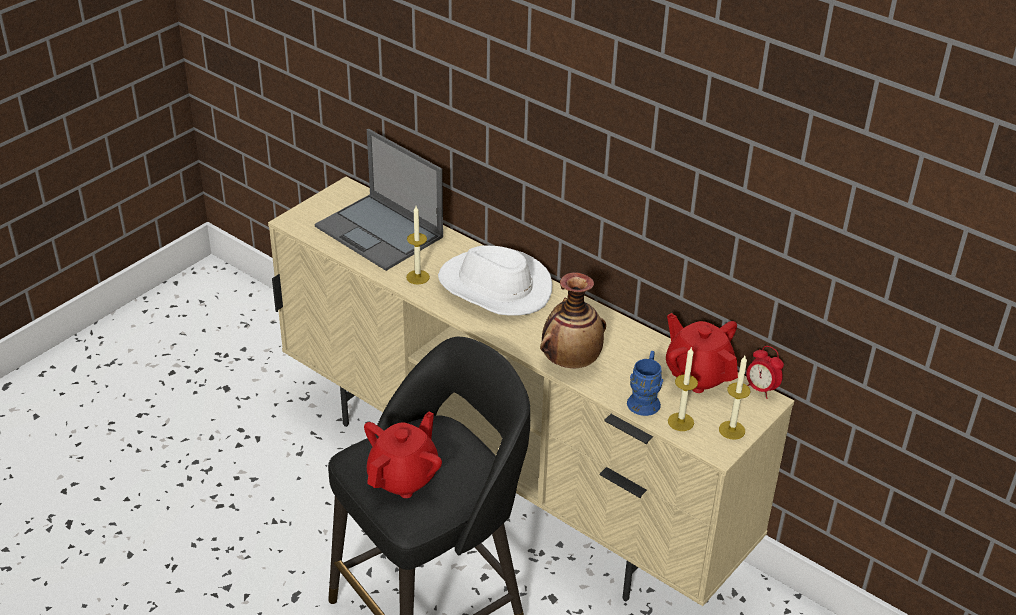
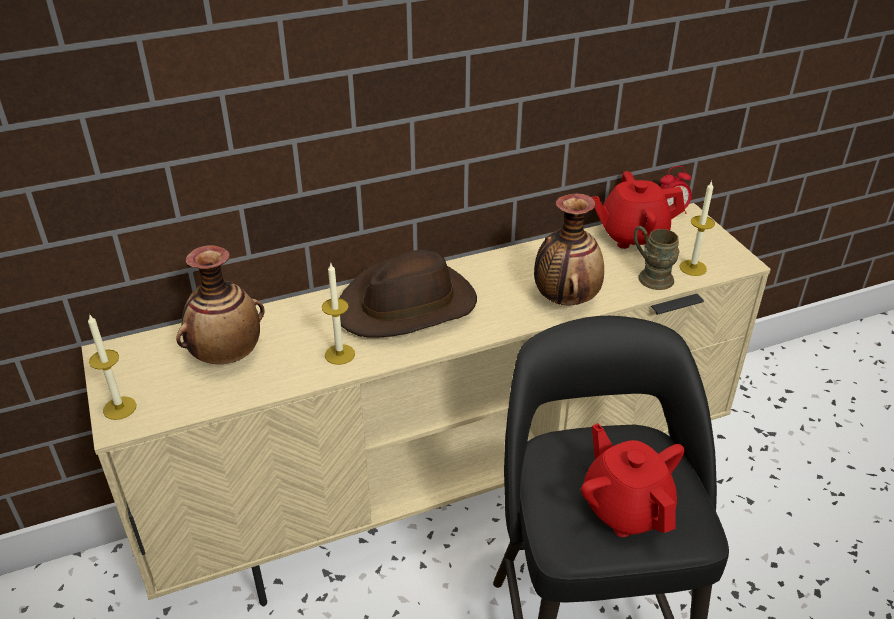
camera: 60 degrees left, 0 degrees up
laptop [315,129,443,271] -> vase [176,245,264,364]
white hat [438,246,552,316] -> brown hat [340,250,477,338]
blue mug [627,351,663,416] -> brown mug [634,226,679,290]
candle [719,356,751,440] -> candle moved to [88,315,137,420]

